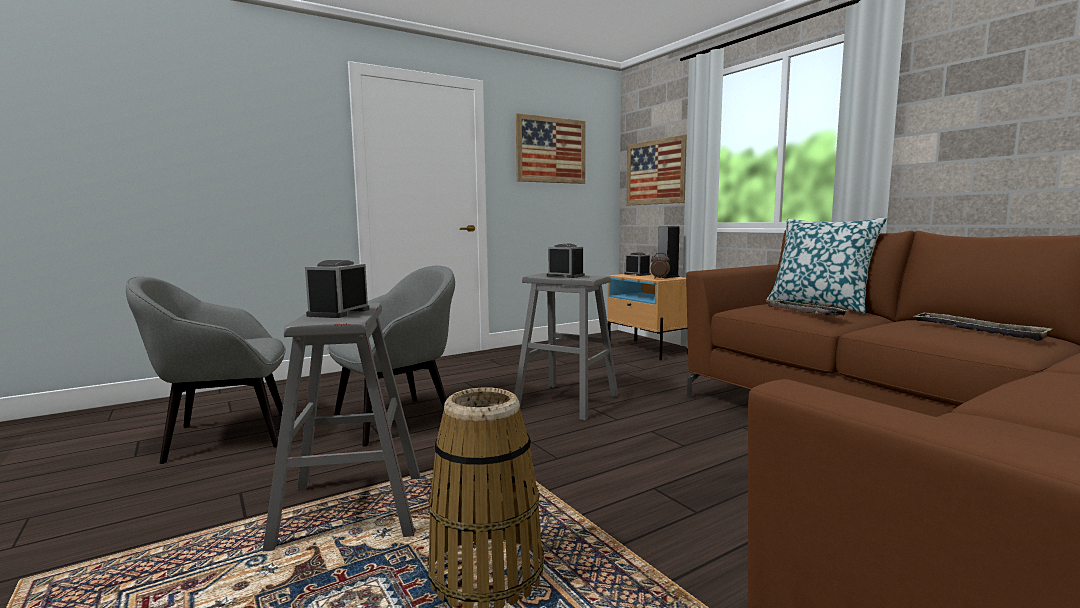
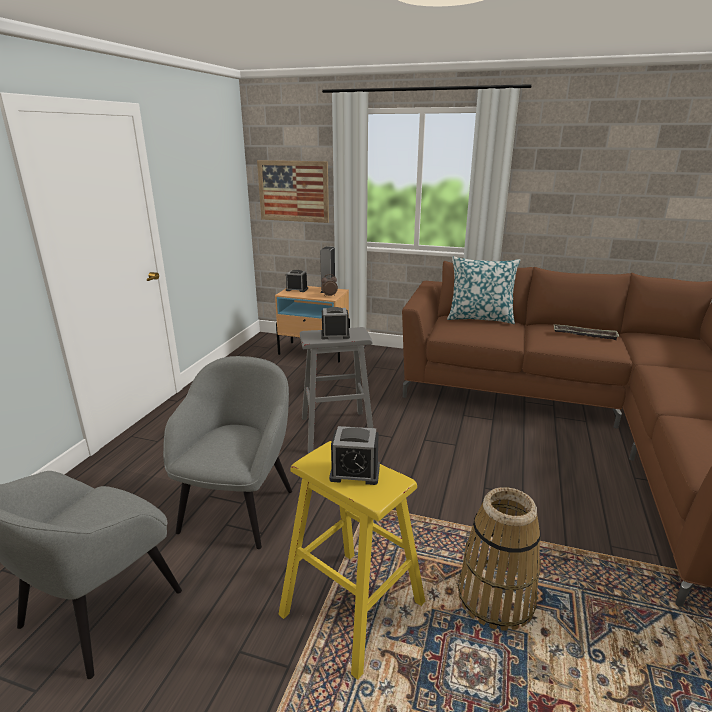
camera: 40 degrees left, 15 degrees up
grey stool [262,303,420,552] -> yellow stool [278,441,425,680]
alarm clock [305,260,369,318] -> alarm clock turned 60 degrees counterclockwise [329,426,380,485]
picture [516,113,586,184] -> none
tray [765,299,846,315] -> none

